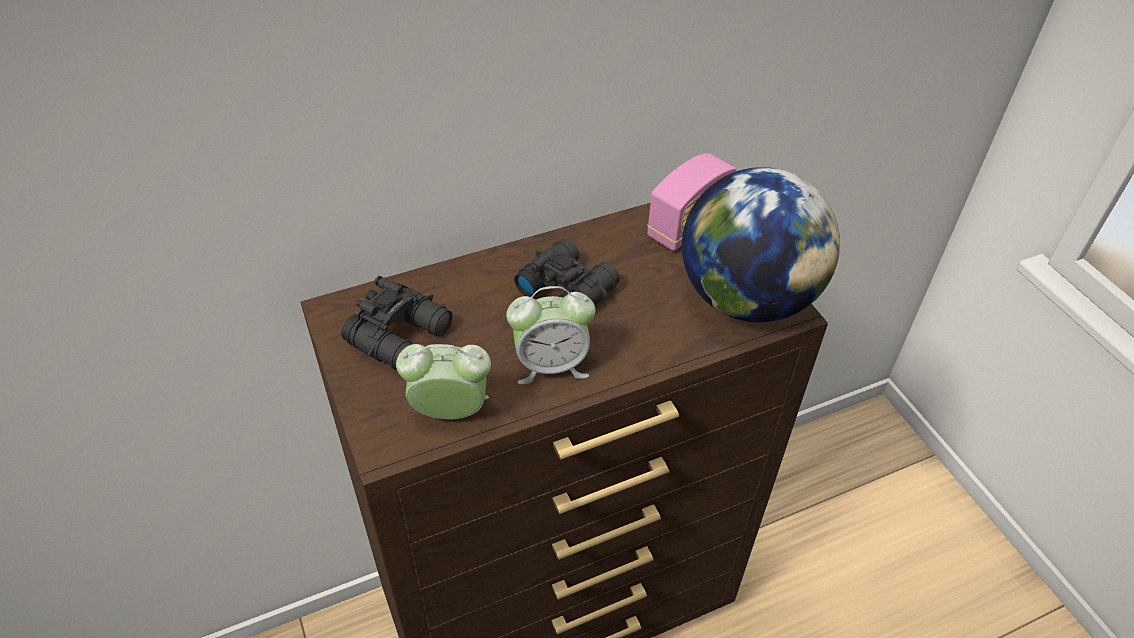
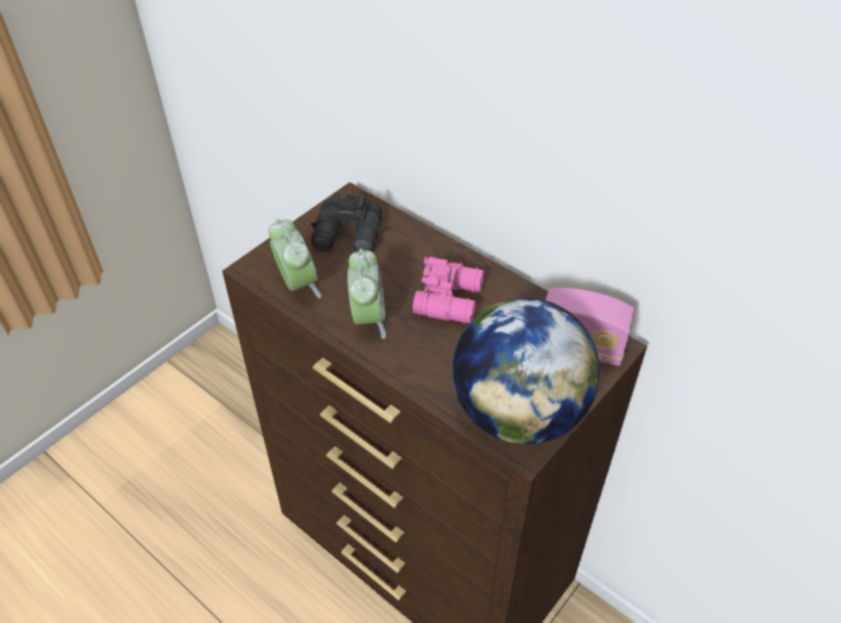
camera: 65 degrees right, 0 degrees up
alarm clock [506,286,596,384] -> alarm clock turned 150 degrees counterclockwise [347,249,386,339]
black binoculars [514,239,620,305] -> pink binoculars [413,257,484,323]

